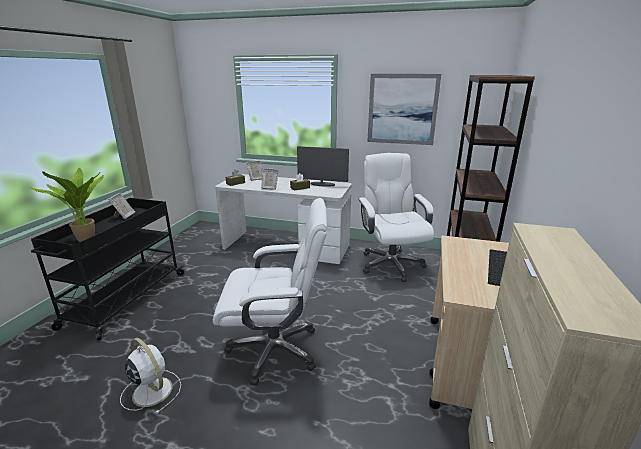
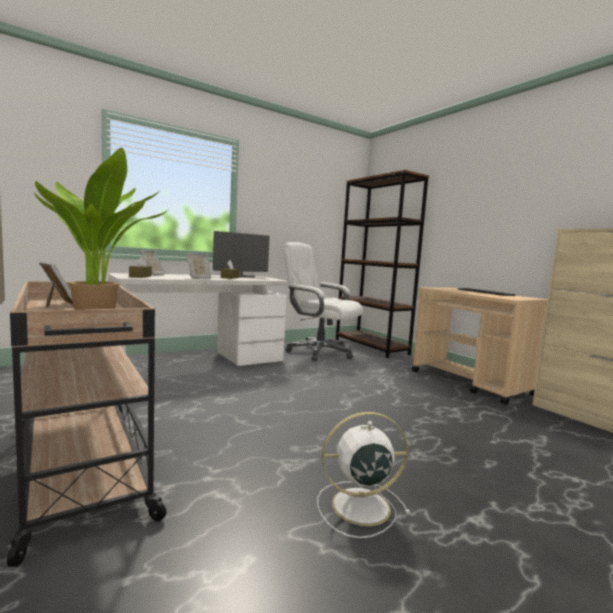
camera: 50 degrees left, 15 degrees down
black cart [31,198,184,341] -> beige cart [7,281,166,567]
white office chair [213,198,327,386] -> none
picture [367,74,441,145] -> none

